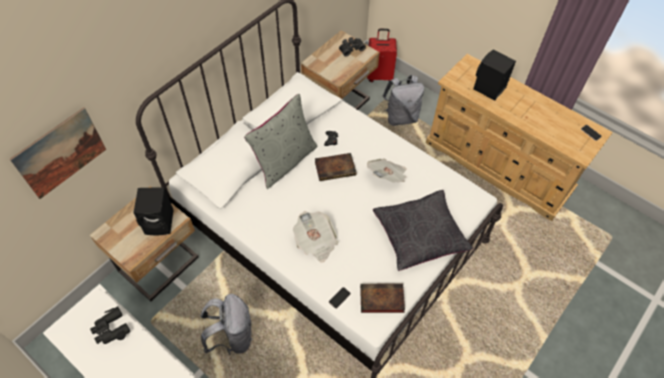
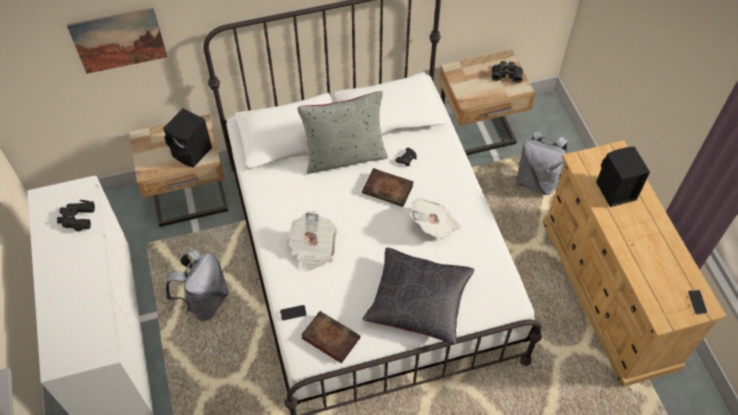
camera: 35 degrees right, 0 degrees up
red suitcase [367,29,397,82] -> none

